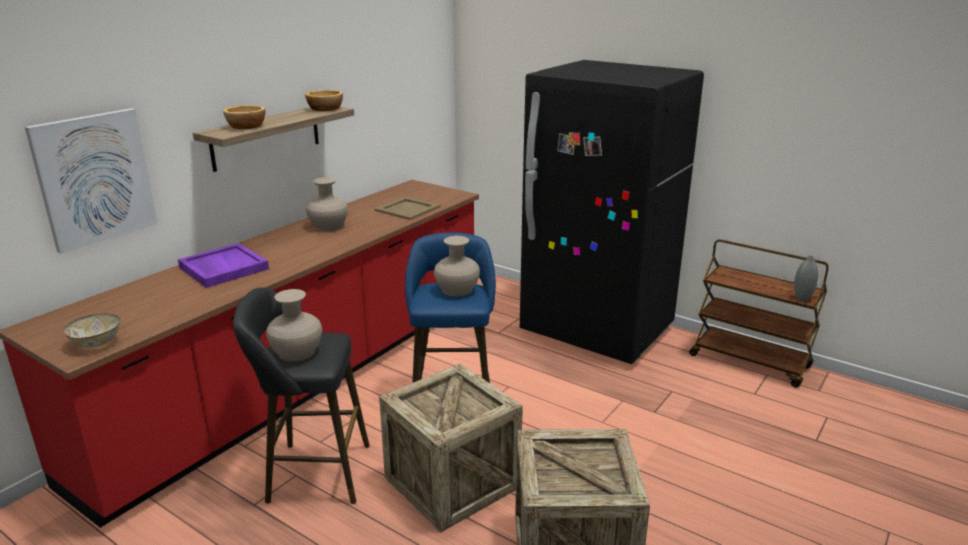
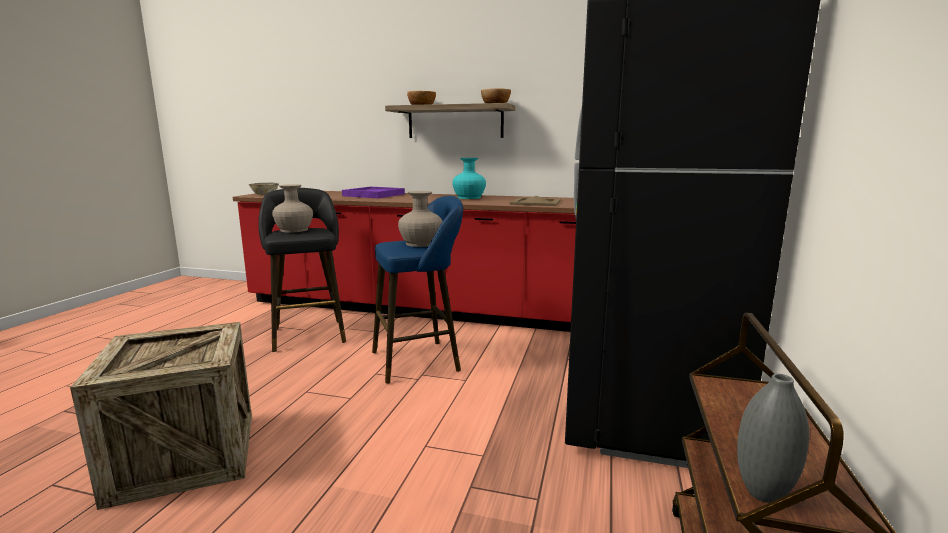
camera: 70 degrees right, 10 degrees down
picture [25,108,158,254] -> none
beige vase [306,177,348,231] -> turquoise vase [452,158,486,199]
crate [379,364,523,532] -> none

